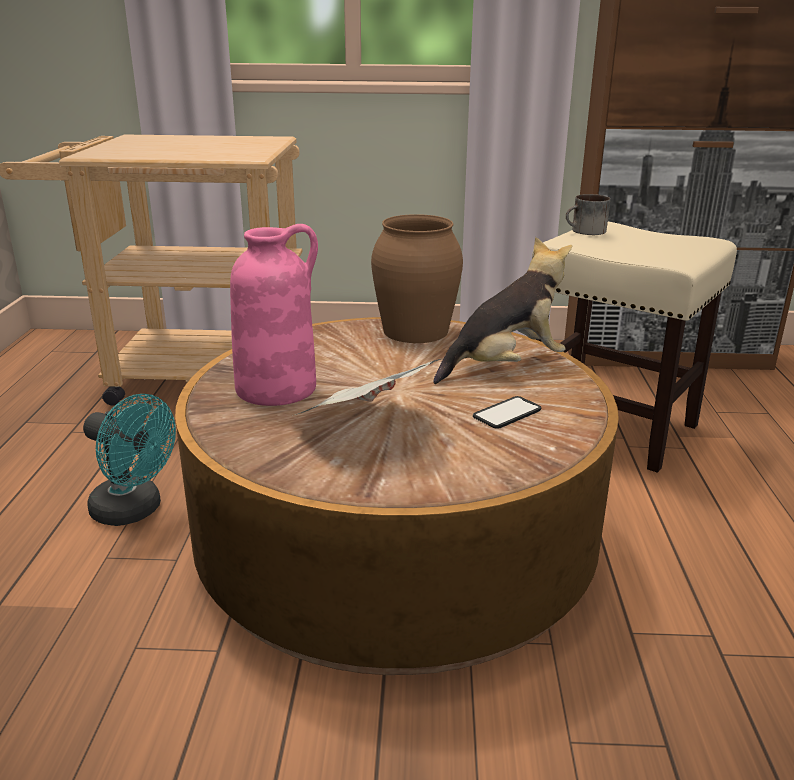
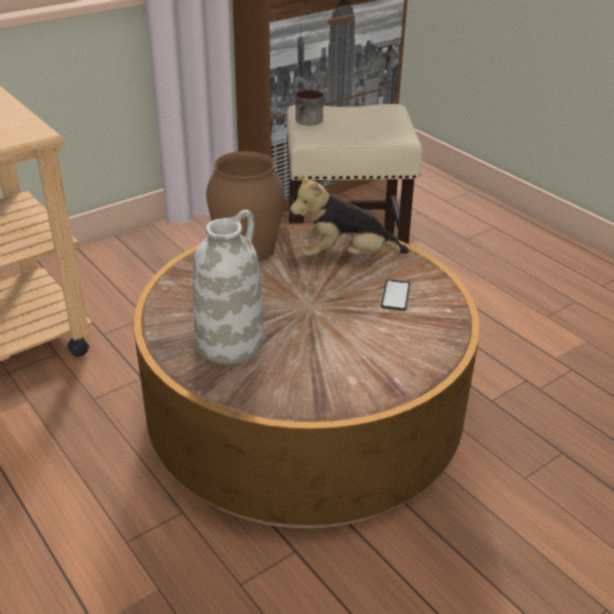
camera: 40 degrees left, 10 degrees up
turquoise fan [83,394,176,526] -> none
pink vase [230,224,318,406] -> white vase [193,210,264,364]
newspaper [292,359,441,416] -> none
plush toy [433,237,572,384] -> plush toy turned 120 degrees counterclockwise [290,175,409,256]

